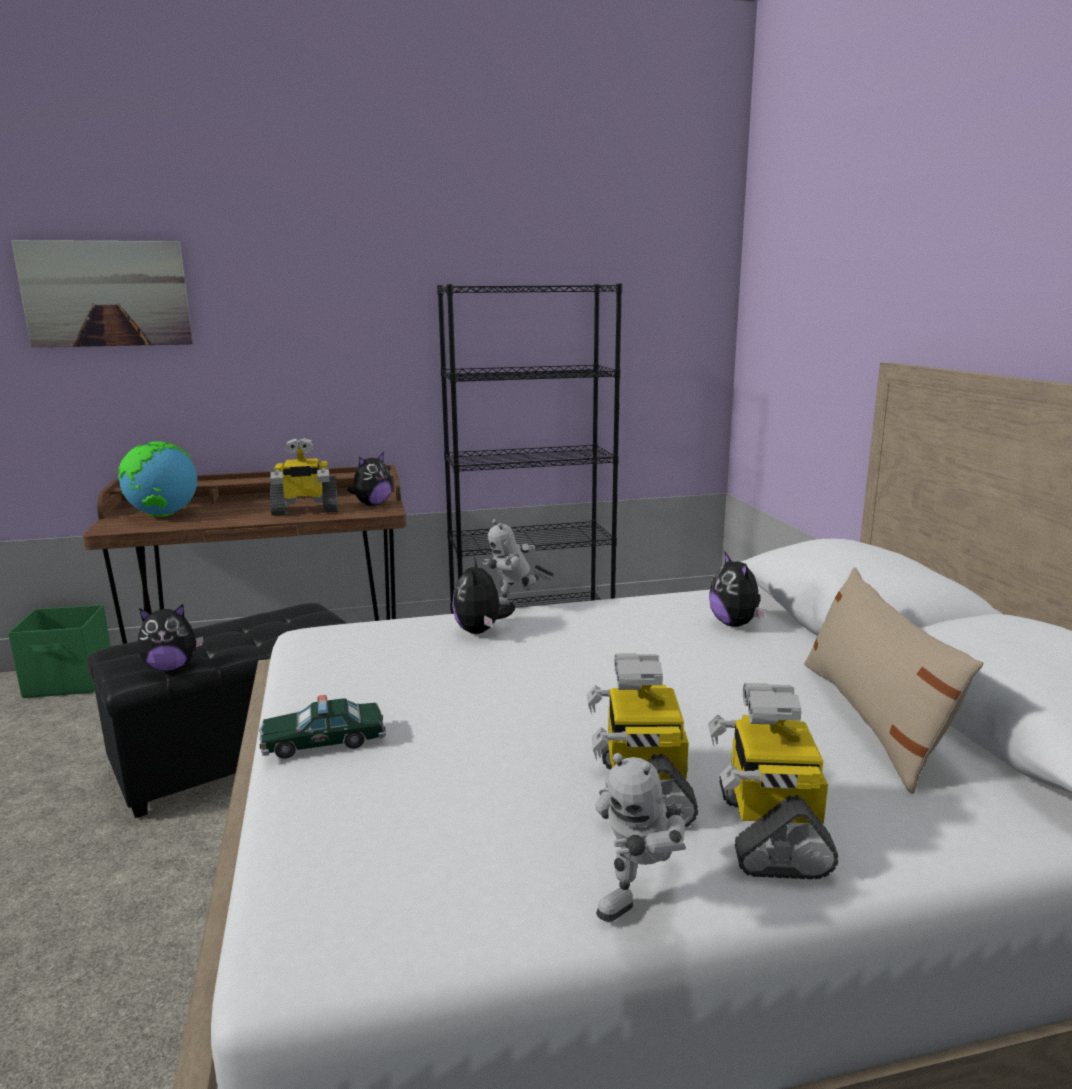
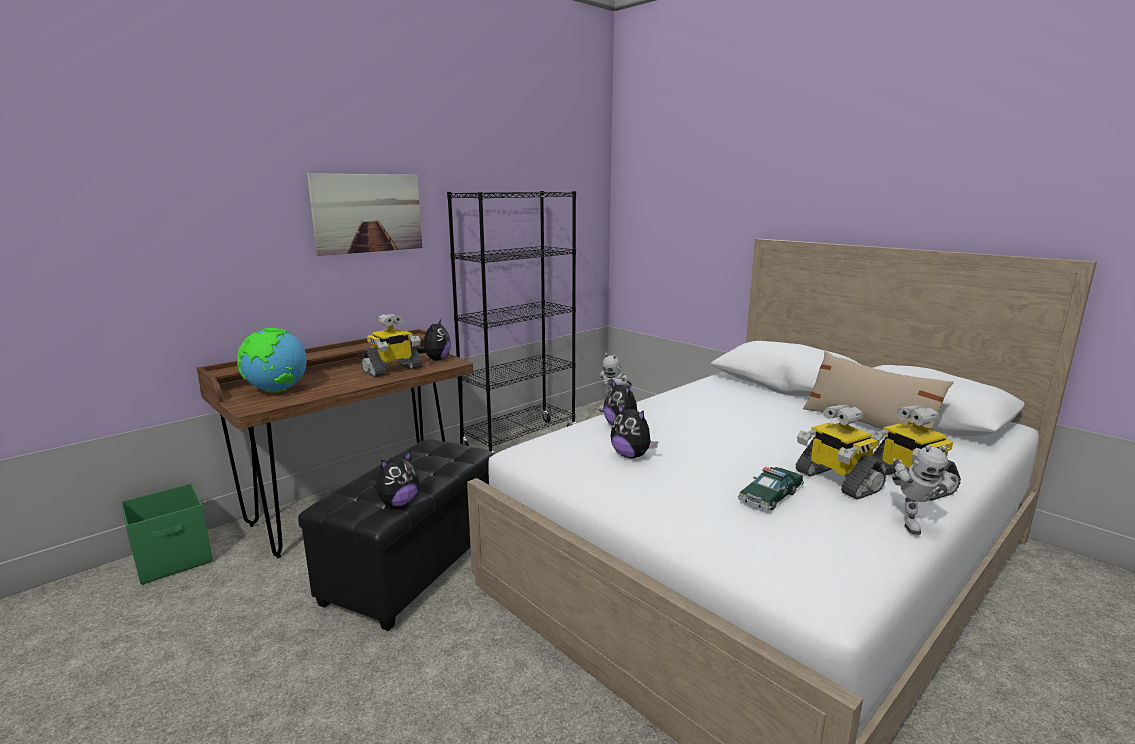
camera: 30 degrees left, 0 degrees up
picture [11,240,193,348] -> picture moved to [307,173,422,256]
toy car [259,695,386,759] -> toy car moved to [738,467,804,511]
plush toy [709,551,766,627] -> plush toy moved to [611,403,658,459]

